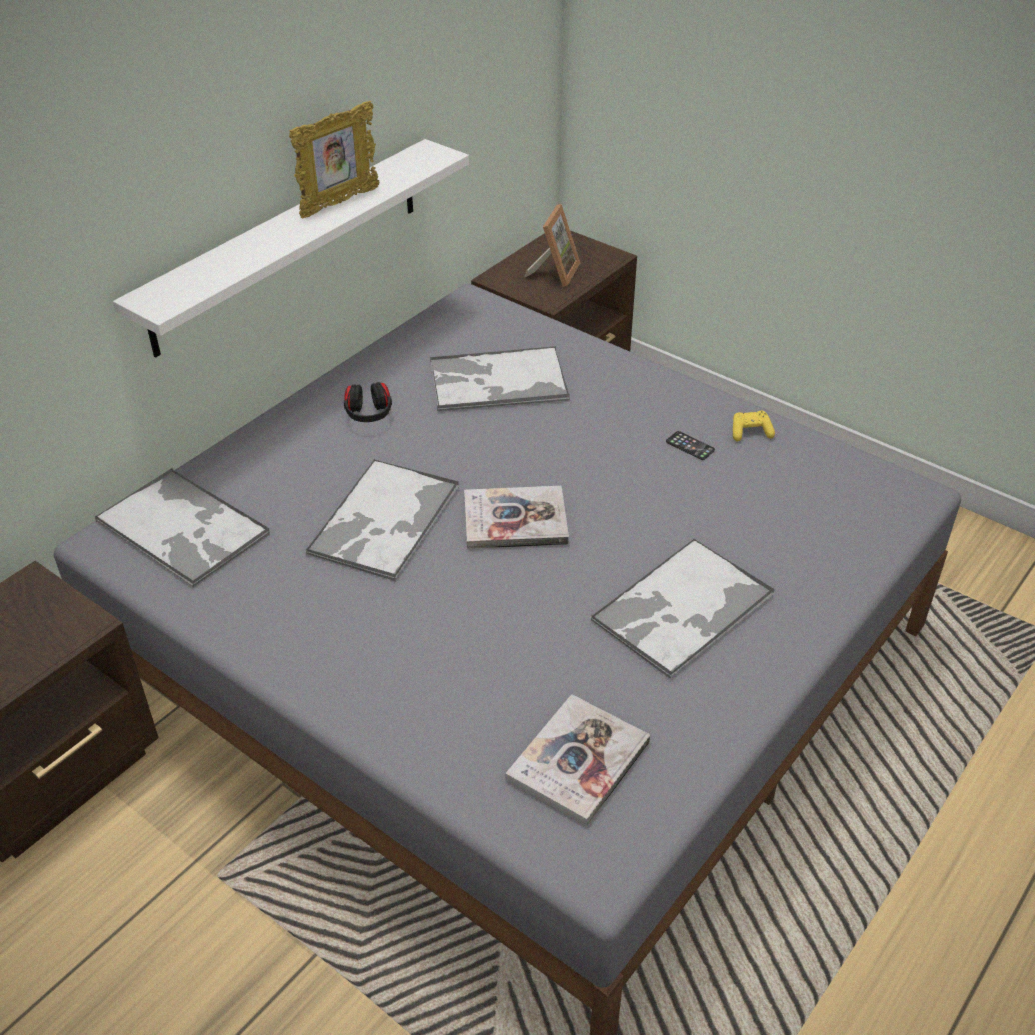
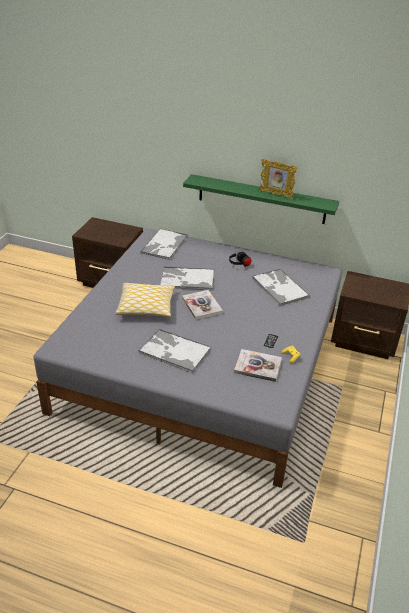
camera: 70 degrees right, 5 degrees down
white shelf [113,139,469,358] -> green shelf [183,174,339,224]
book [505,694,650,827] -> book moved to [234,349,282,382]
picture frame [524,204,580,287] -> none
none -> pillow [115,283,175,317]

